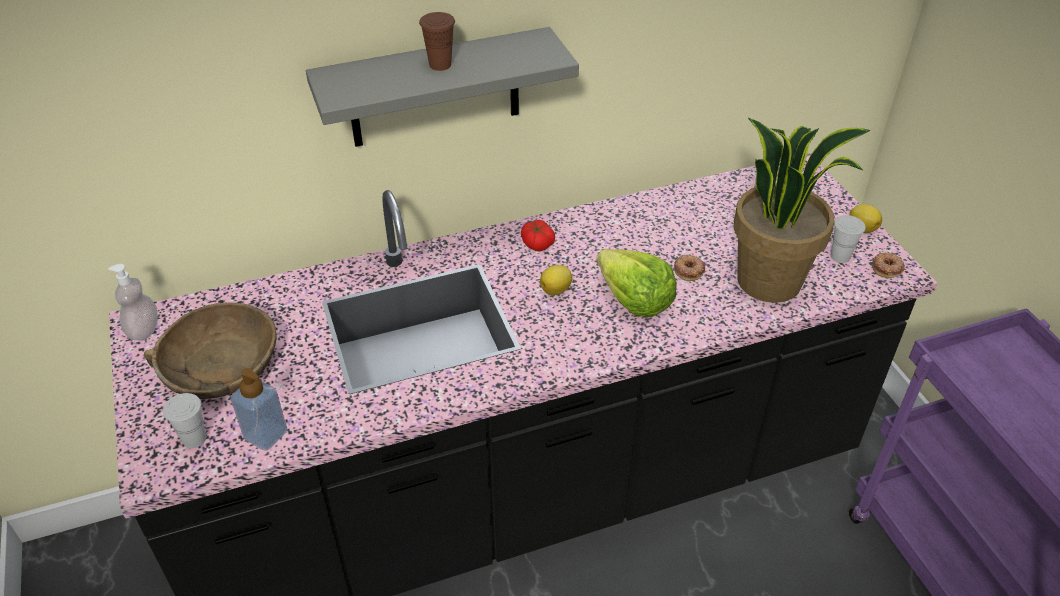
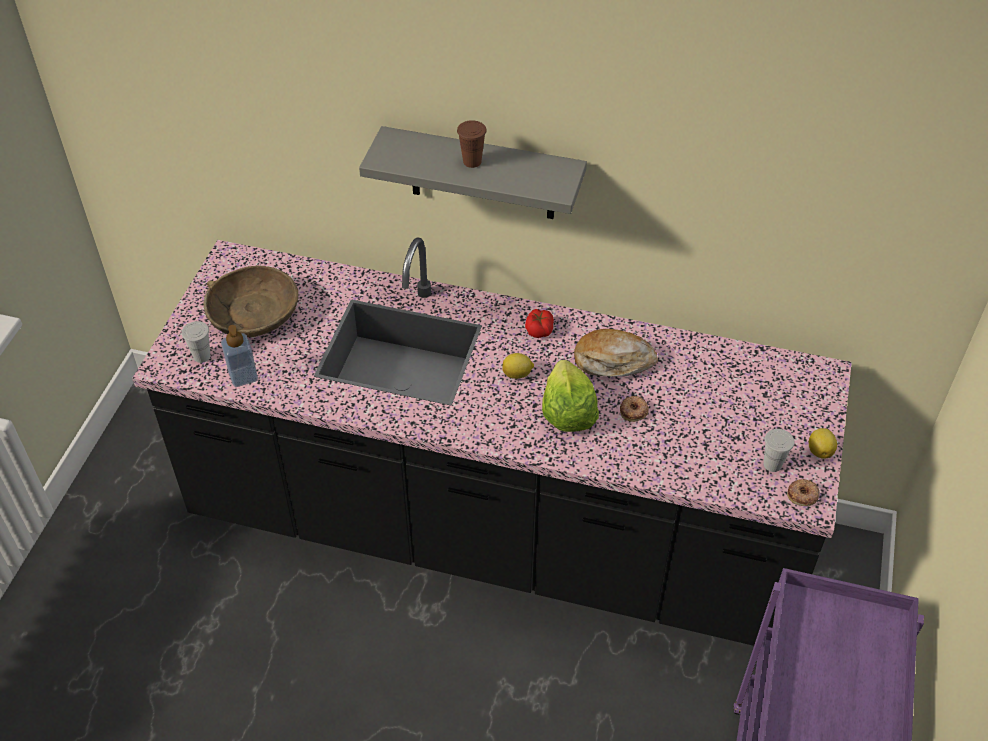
camera: 35 degrees right, 5 degrees up
soap dispenser [108,264,158,341] -> none
potted plant [734,118,870,303] -> none
none -> bread [574,329,658,377]

